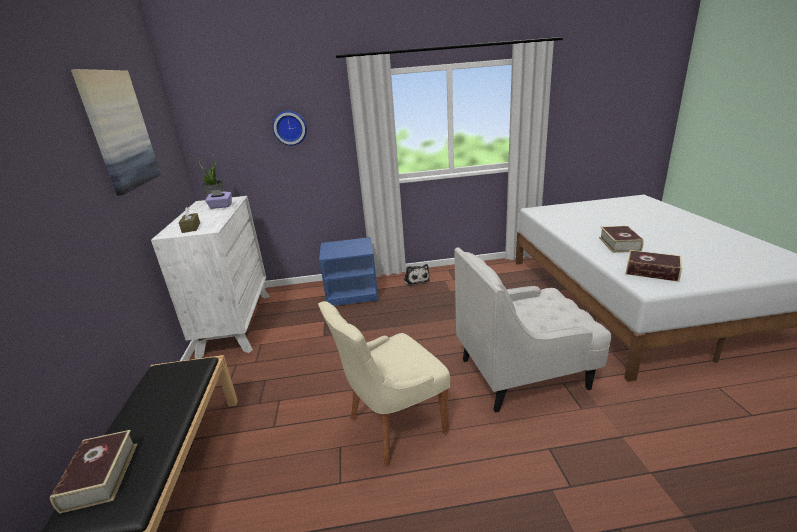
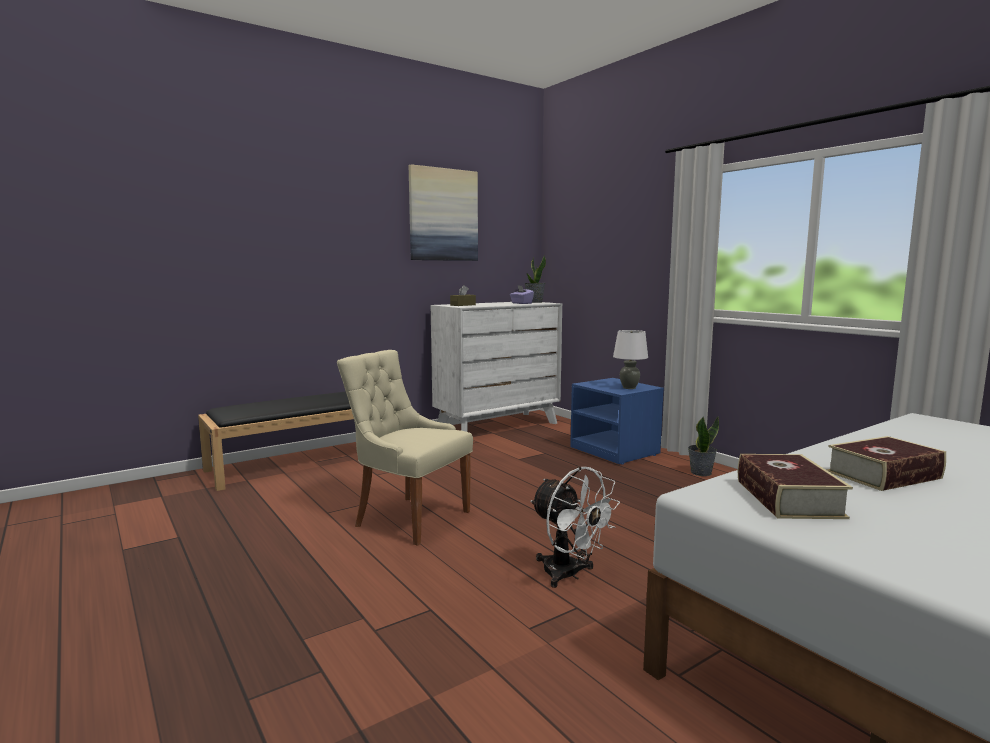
camera: 60 degrees right, 15 degrees down
book [50,430,137,514] -> none
wall clock [273,111,307,146] -> none
plush toy [403,264,430,286] -> potted plant [688,416,719,476]
white armchair [454,248,612,413] -> white fan [530,466,620,588]
none -> white table lamp [613,330,648,389]

